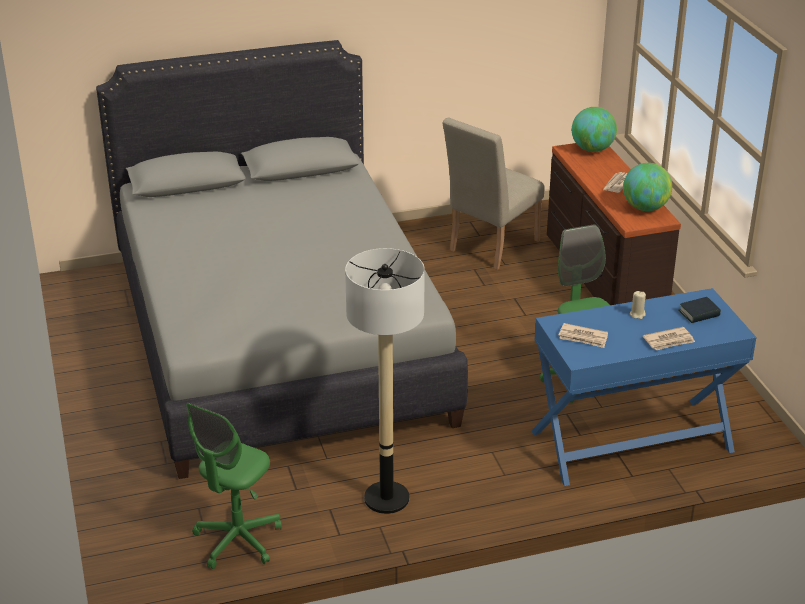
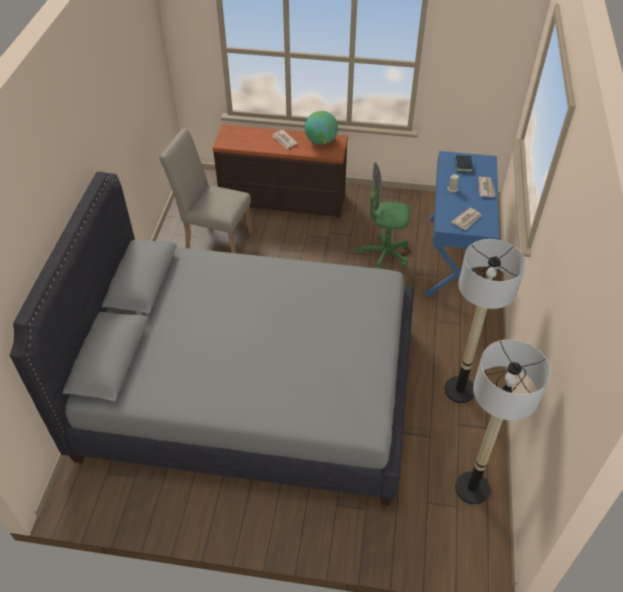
camera: 65 degrees left, 15 degrees up
green office chair [186,403,282,569] -> floor lamp [455,339,551,505]
beige chair [443,117,544,270] -> beige chair turned 135 degrees clockwise [159,128,253,253]
globe [572,107,617,152] -> none

